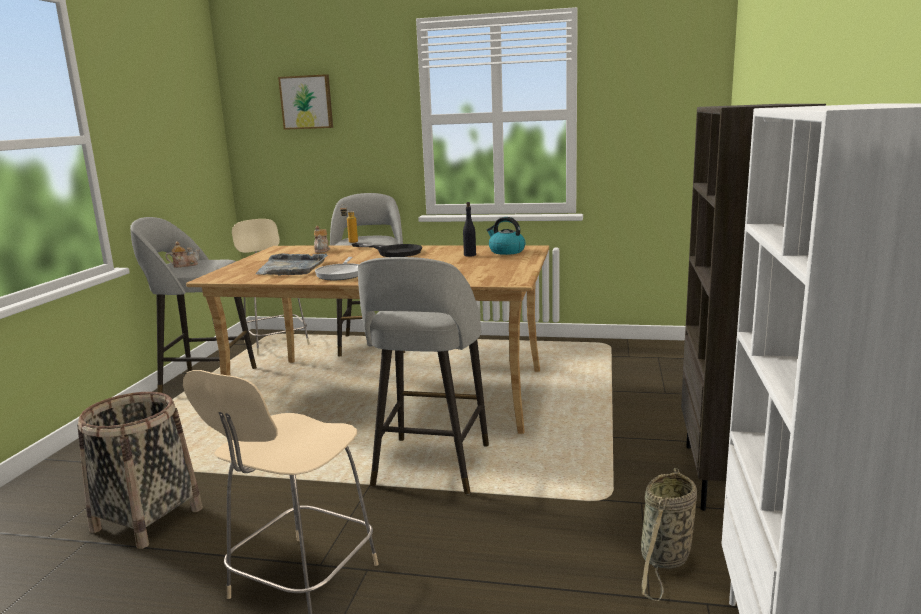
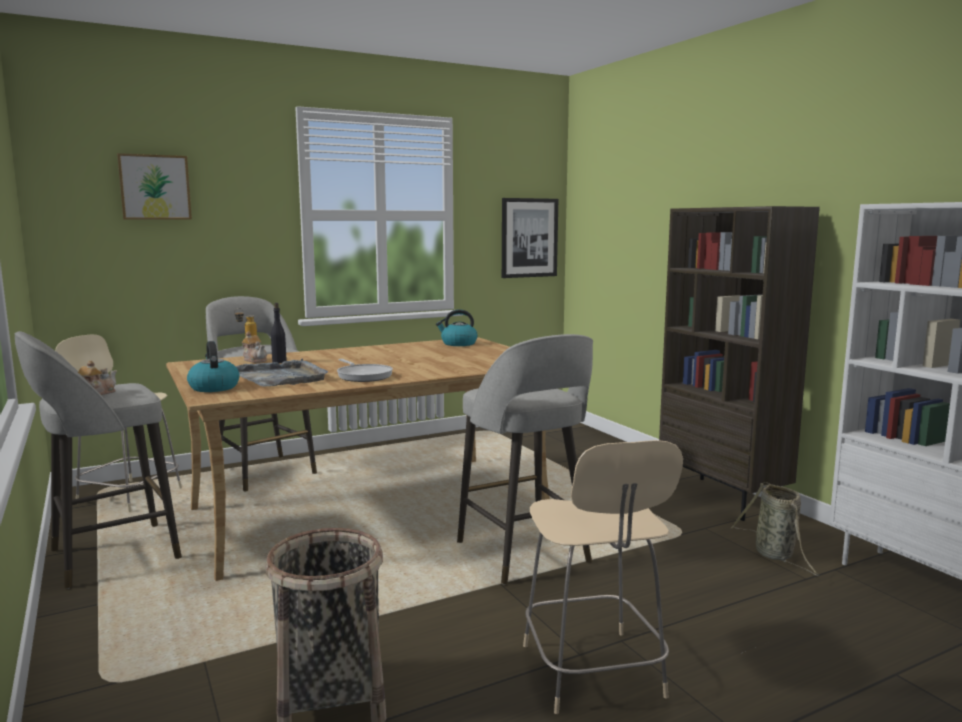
camera: 40 degrees left, 5 degrees down
black frying pan [352,243,422,257] -> none
black bottle [463,202,476,257] -> black bottle moved to [271,303,287,363]
none -> kettle [187,341,239,392]
none -> picture [502,198,558,278]

